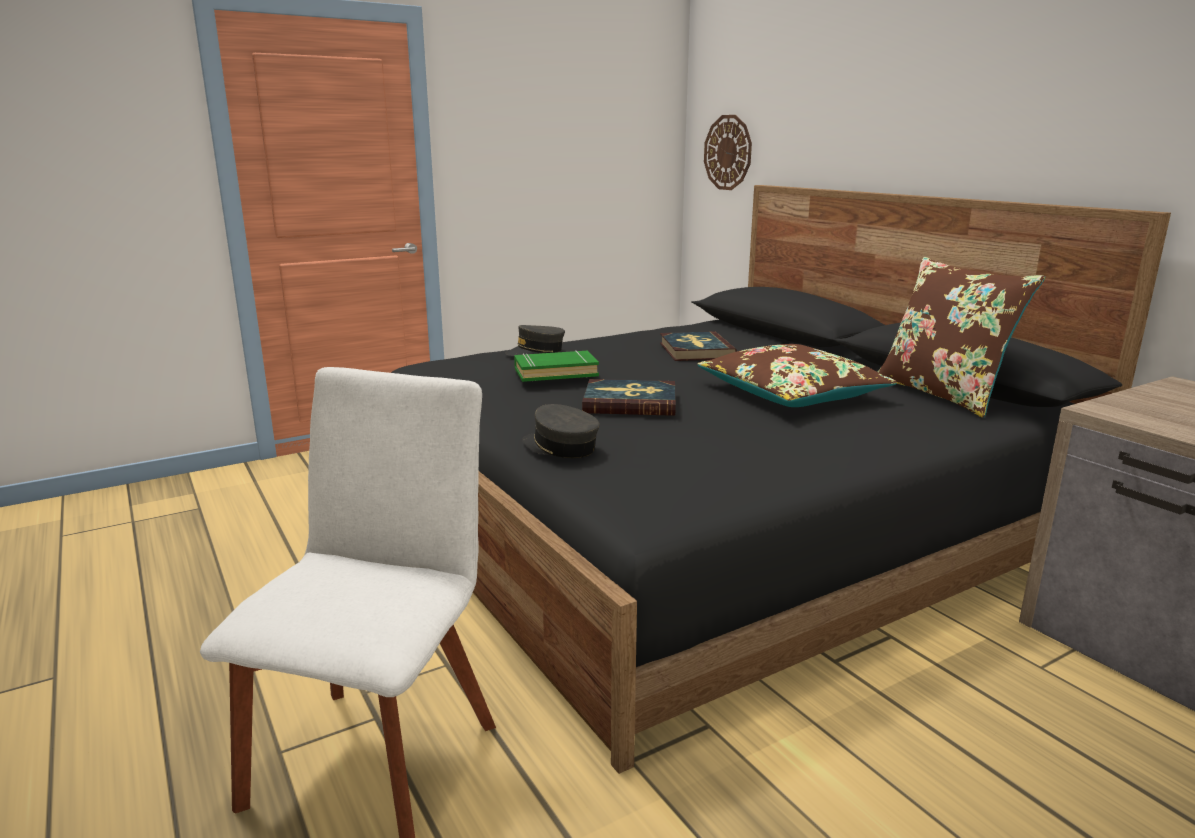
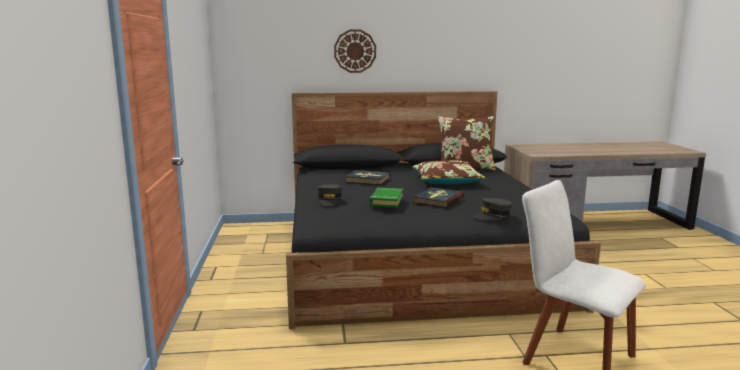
camera: 65 degrees left, 5 degrees down
wall clock [704,115,752,190] -> wall clock moved to [334,29,376,73]

